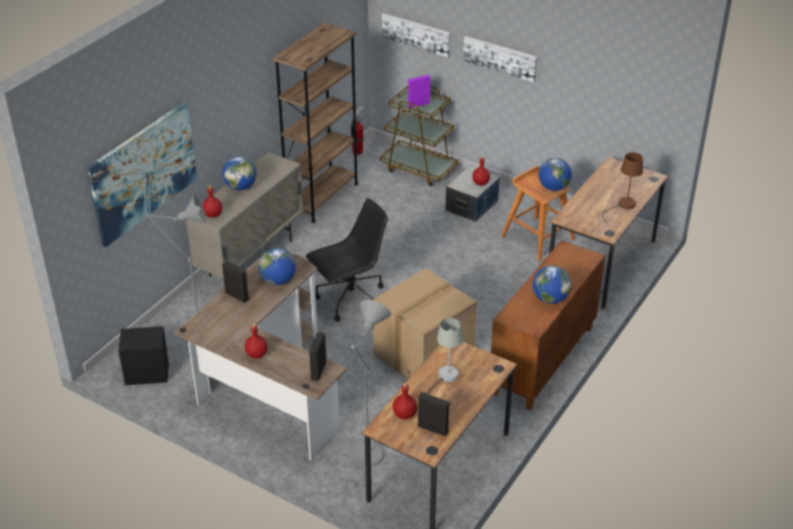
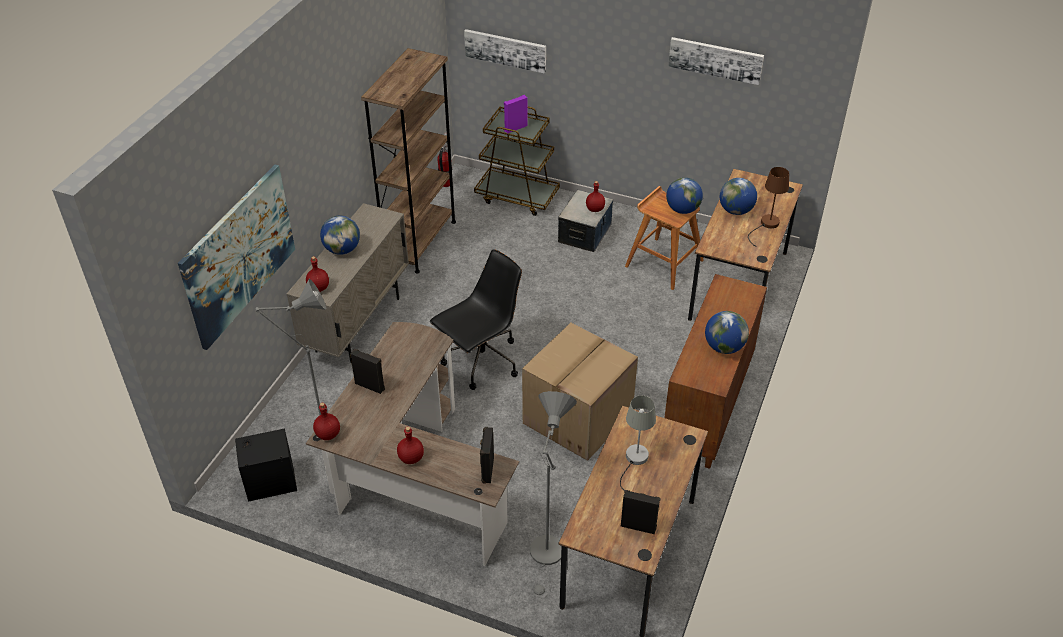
camera: 10 degrees left, 5 degrees up
globe [259,248,296,285] -> globe moved to [720,178,757,215]
red bottle [393,383,417,419] -> red bottle moved to [313,403,340,440]
picture [463,36,537,82] -> picture moved to [668,37,764,85]

